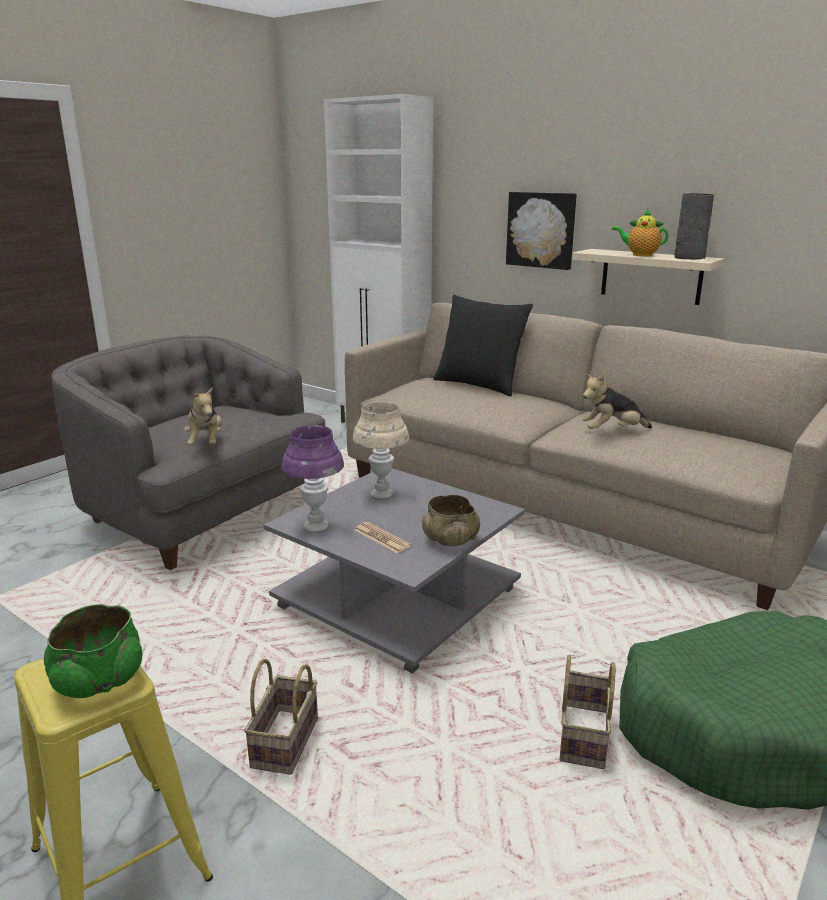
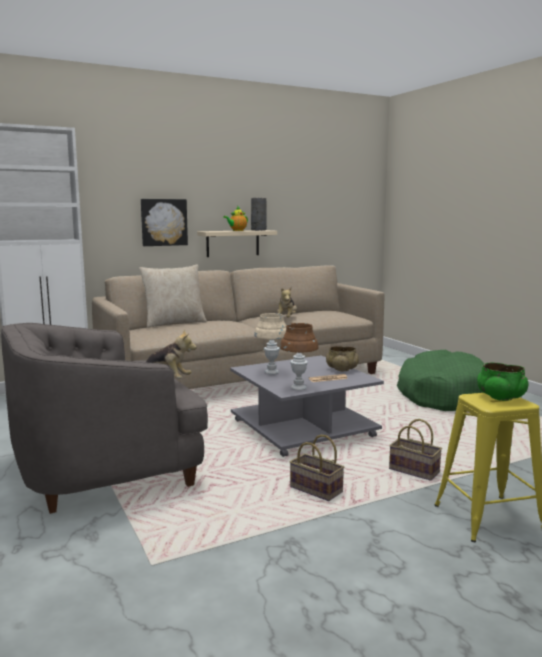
camera: 65 degrees left, 10 degrees down
purple table lamp [282,425,344,532] -> brown table lamp [280,323,319,390]
black pillow [433,295,533,396] -> beige pillow [139,264,207,328]
basket [559,655,616,769] -> basket moved to [290,435,344,501]

